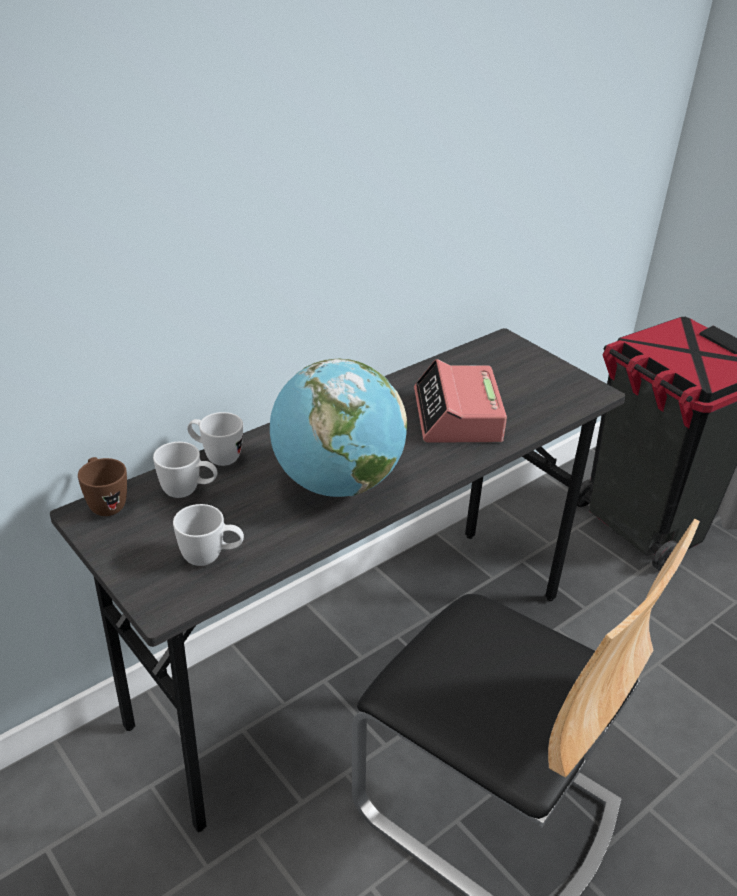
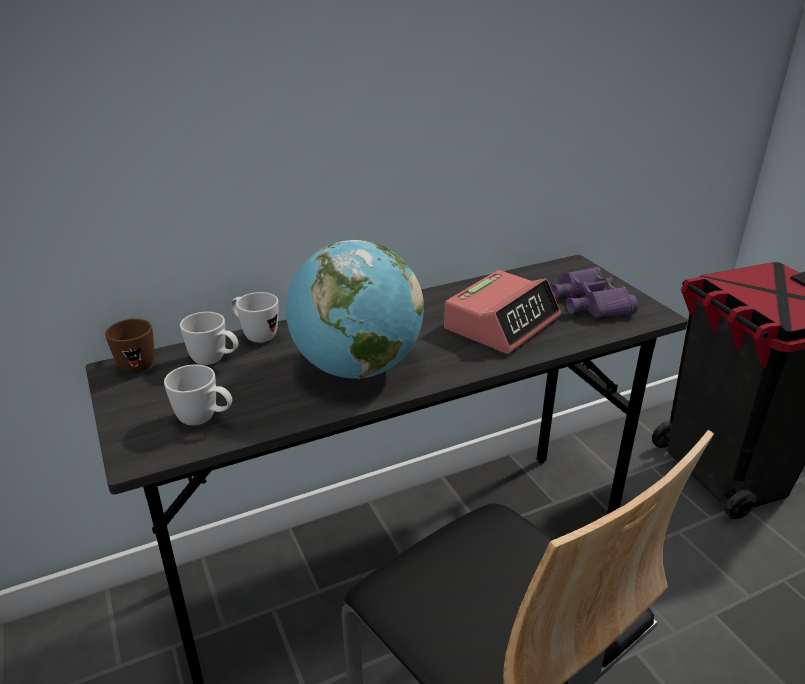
camera: 15 degrees right, 5 degrees down
alarm clock [414,359,507,442] -> alarm clock turned 150 degrees counterclockwise [444,270,561,354]
none -> purple binoculars [551,267,638,318]

